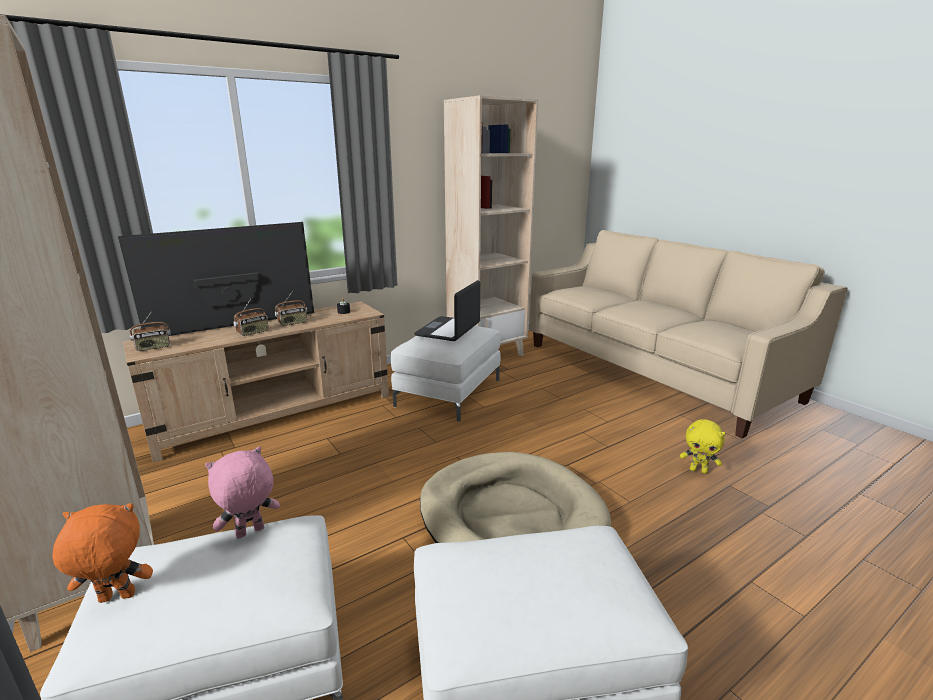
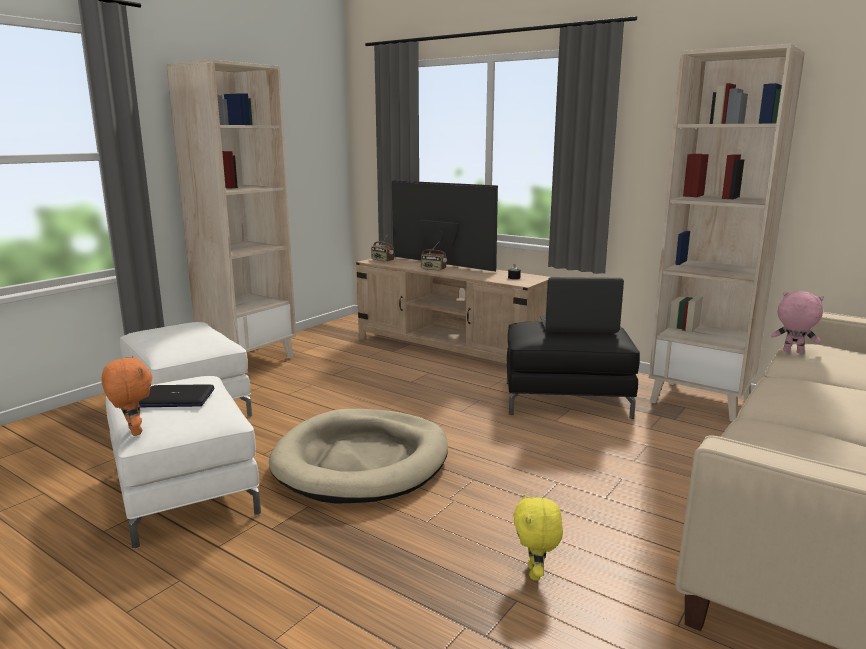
camera: 70 degrees right, 5 degrees down
orange plush toy [52,503,153,603] -> orange plush toy moved to [101,356,152,436]
pink plush toy [205,447,280,539] -> pink plush toy moved to [771,291,824,354]
radio [275,291,307,326] -> none
white ottoman [391,326,501,422] -> black ottoman [507,322,640,419]
none -> laptop [139,384,214,407]

